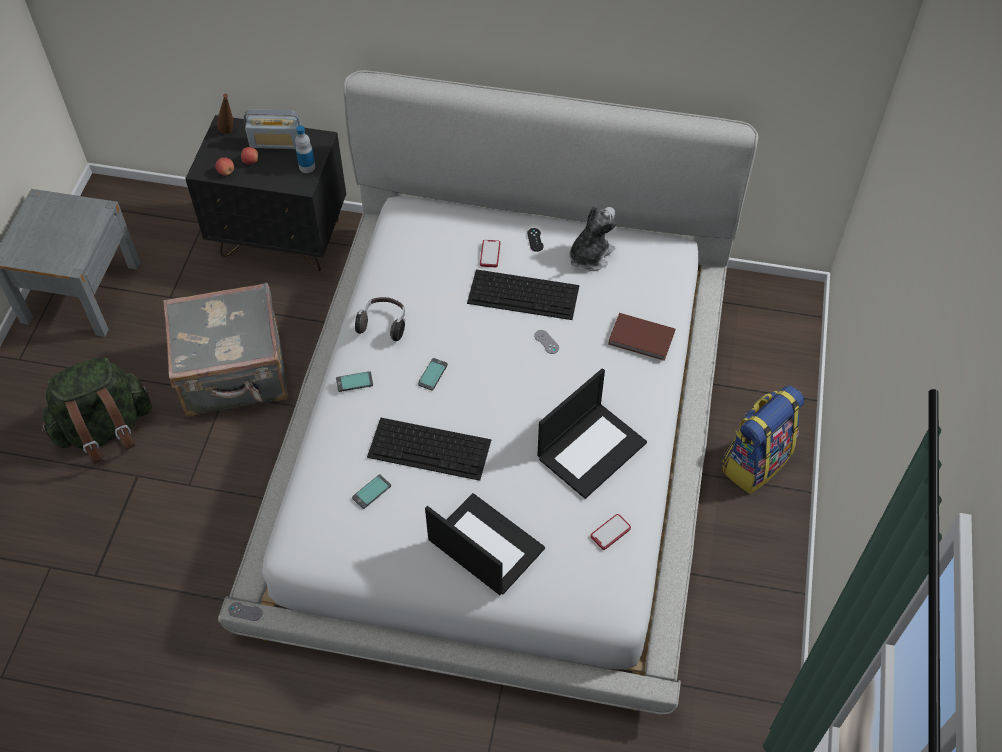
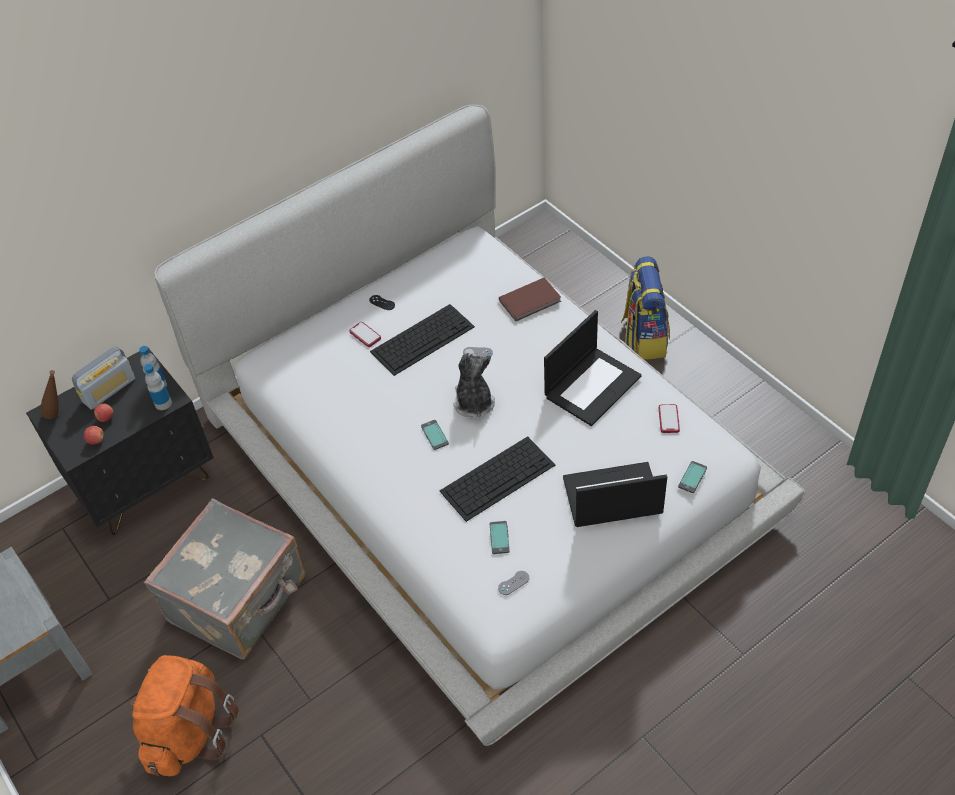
camera: 45 degrees left, 5 degrees down
green backpack [42,358,152,464] -> orange backpack [131,655,239,777]
grey game controller [228,602,263,621] -> grey game controller moved to [498,571,529,595]
phone [336,371,373,392] -> phone moved to [678,461,707,493]
headphones [355,297,405,341] -> none
laptop [537,368,647,499] -> laptop turned 45 degrees clockwise [544,310,642,426]
plush toy [569,205,616,271] -> plush toy moved to [453,349,495,417]
none -> bottle [144,364,172,410]

